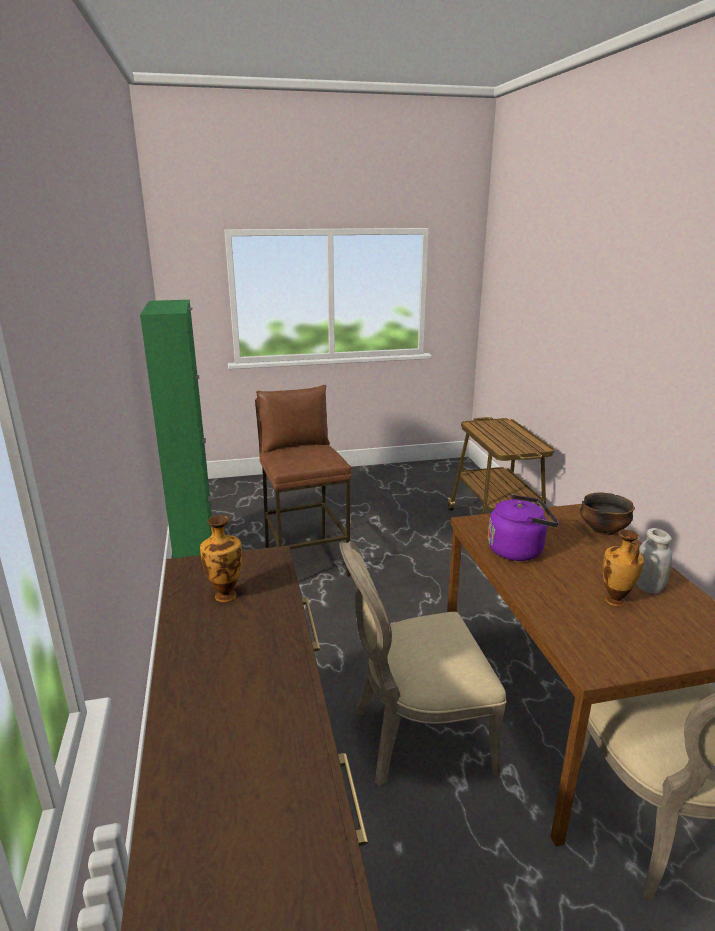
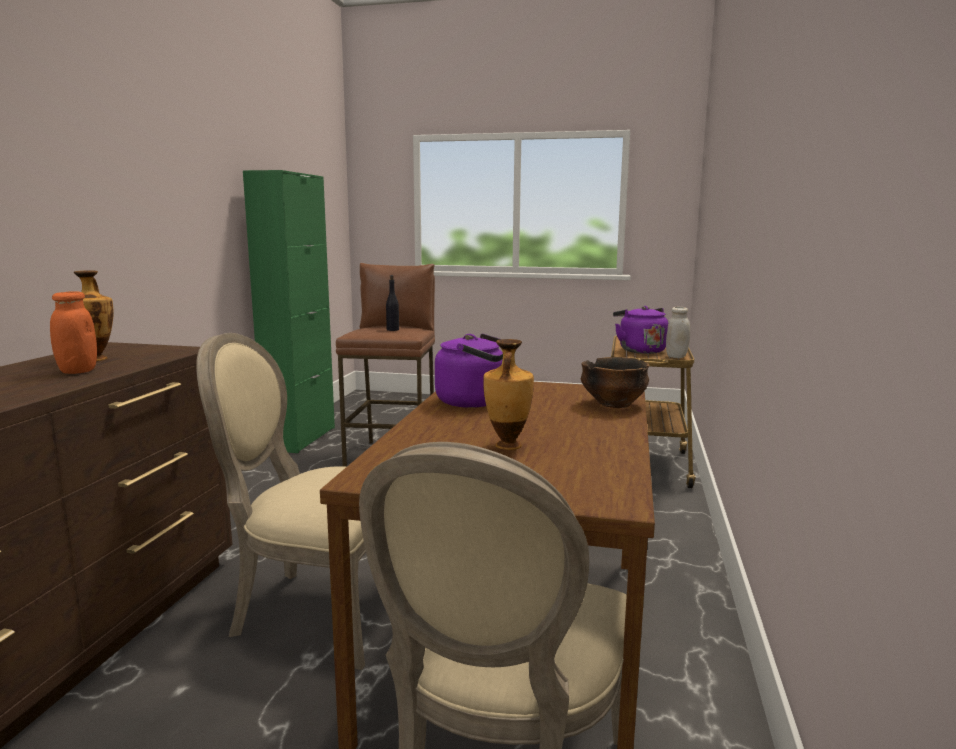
camera: 25 degrees right, 10 degrees down
white jar [636,528,672,594] -> white jar moved to [666,307,690,358]
none -> orange jar [50,291,97,374]
none -> black bottle [386,275,399,331]
none -> purple kettle [613,306,668,354]

